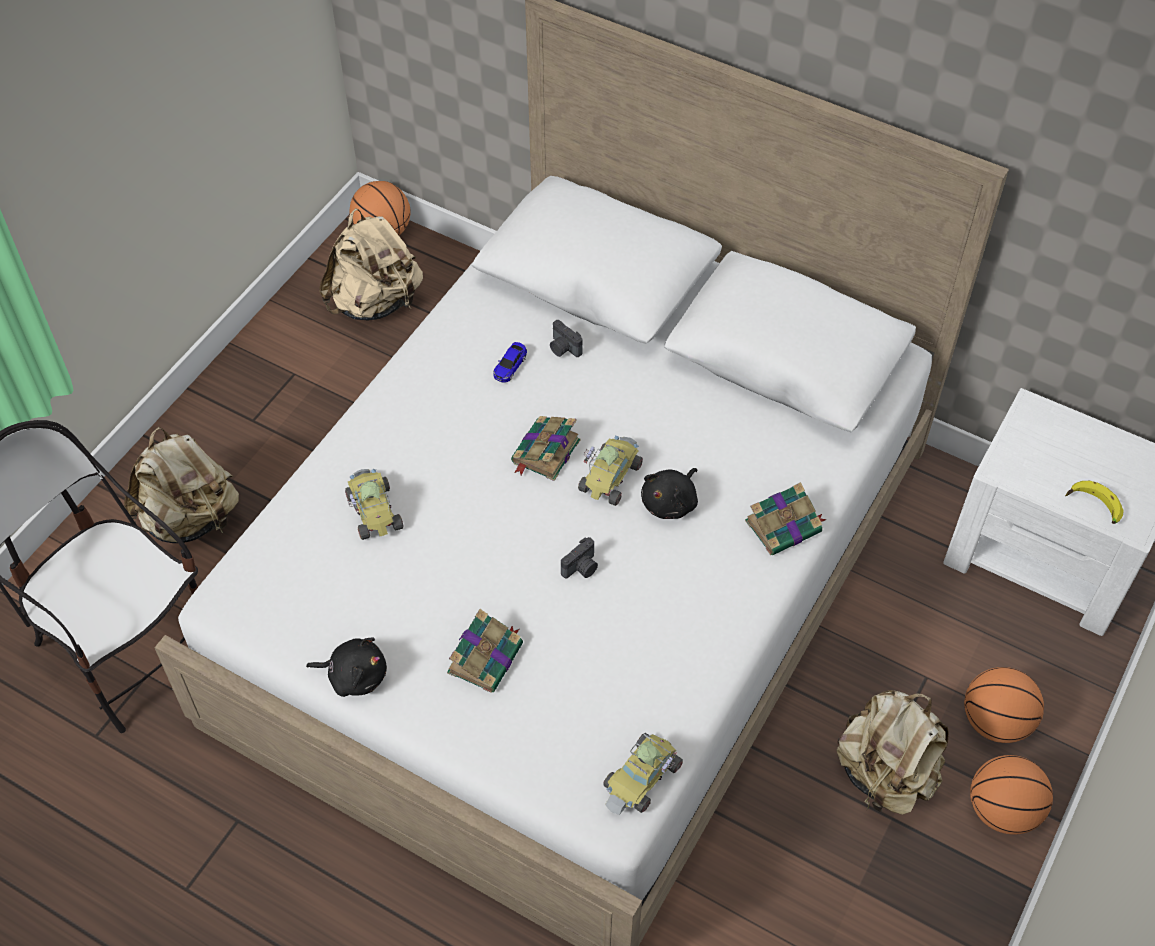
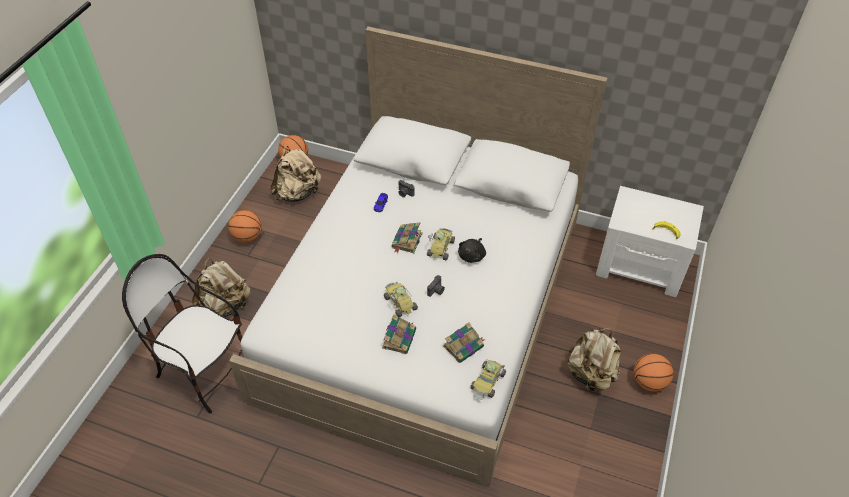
camera: 10 degrees left, 5 degrees down
black plush toy [306,637,387,697] -> none
toy car [345,469,404,540] -> toy car moved to [384,282,418,317]
book [745,482,827,555] -> book moved to [443,322,484,363]
basketball [964,667,1044,743] -> basketball moved to [228,210,262,243]

